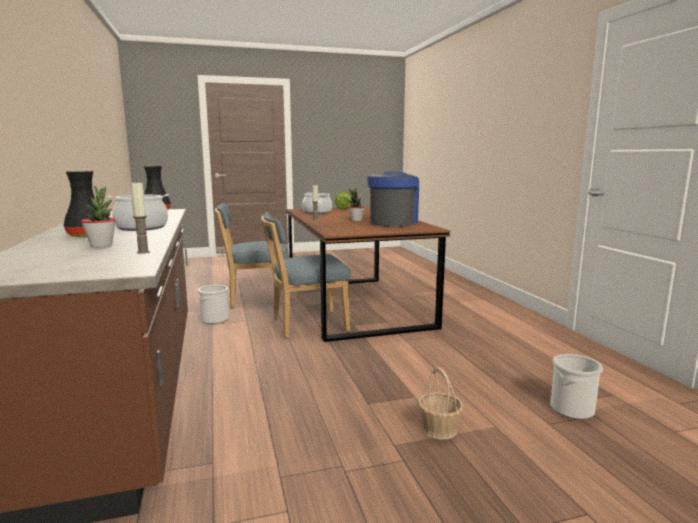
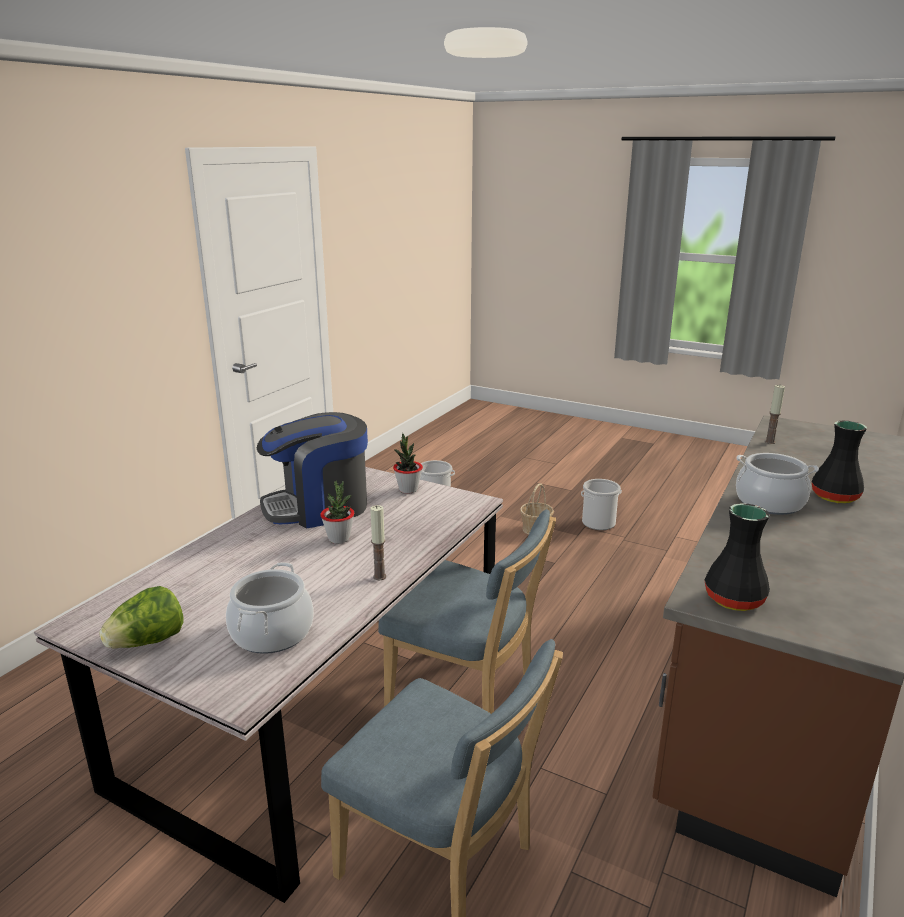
camera: 135 degrees left, 10 degrees up
potted plant [81,186,116,248] -> potted plant moved to [393,433,423,494]
bucket [198,285,229,324] -> bucket moved to [581,479,622,530]
brown dining table [287,207,451,342] -> grey dining table [34,467,503,903]

